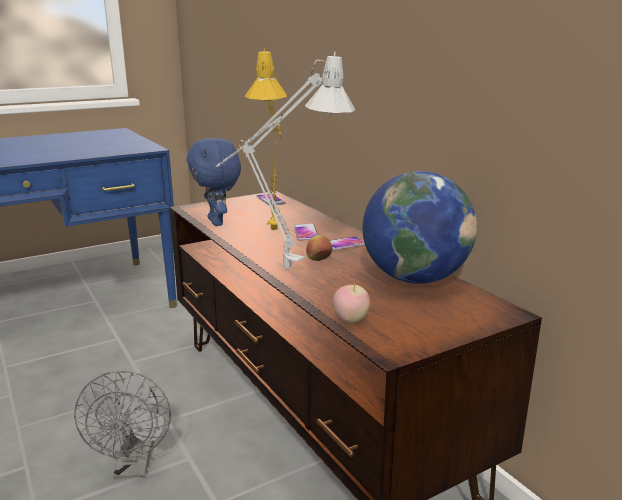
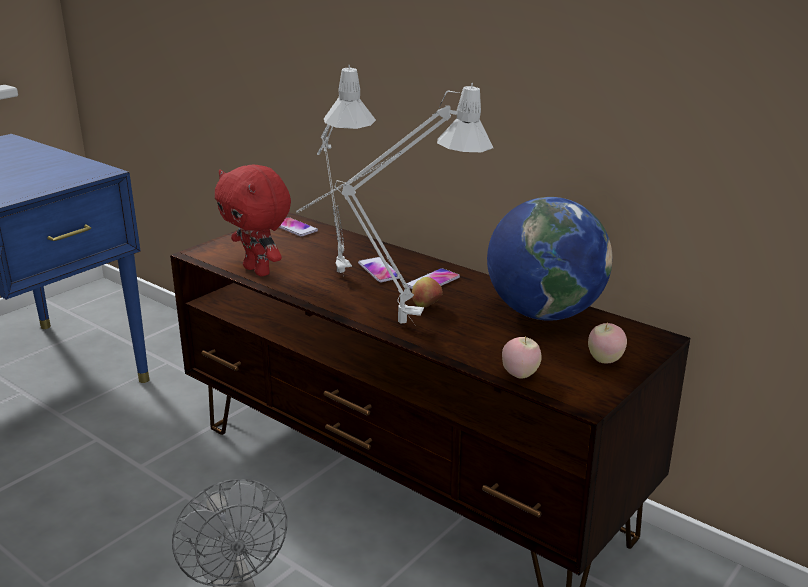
camera: 20 degrees left, 5 degrees up
blue plush toy [186,138,241,226] -> red plush toy [215,164,291,276]
yellow table lamp [245,48,287,230] -> grey table lamp [317,65,376,276]
none -> apple [588,322,627,363]

